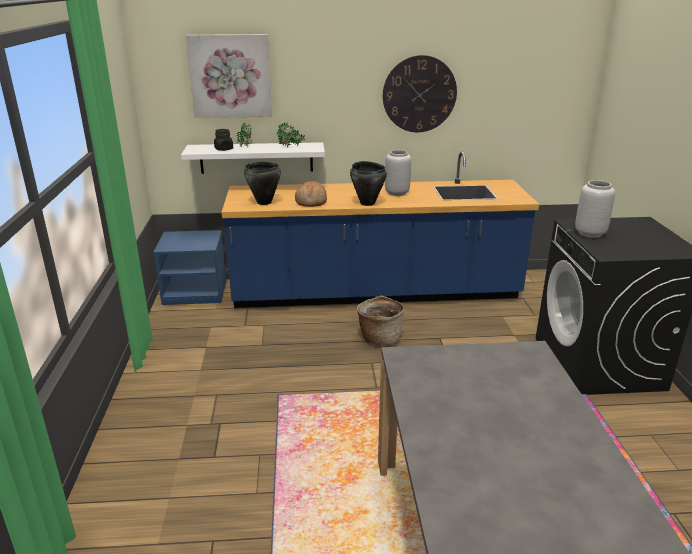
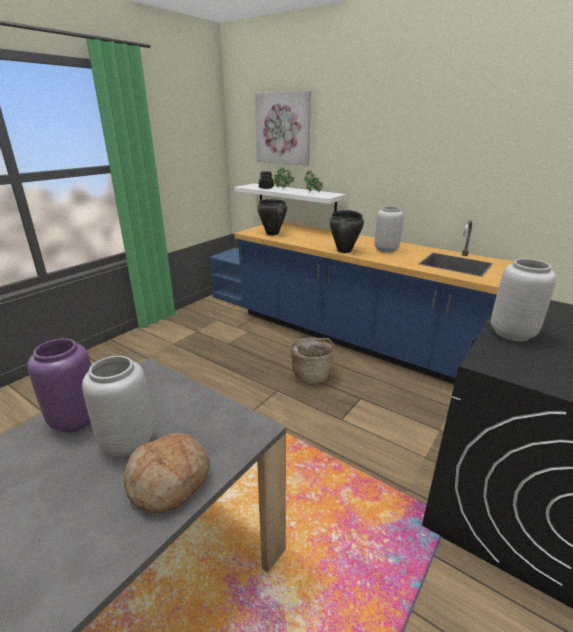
camera: 40 degrees right, 0 degrees up
bread [295,181,327,207] -> bread moved to [124,433,210,513]
wall clock [383,55,457,132] -> none
none -> purple vase [27,338,92,432]
none -> grey vase [82,356,154,456]

